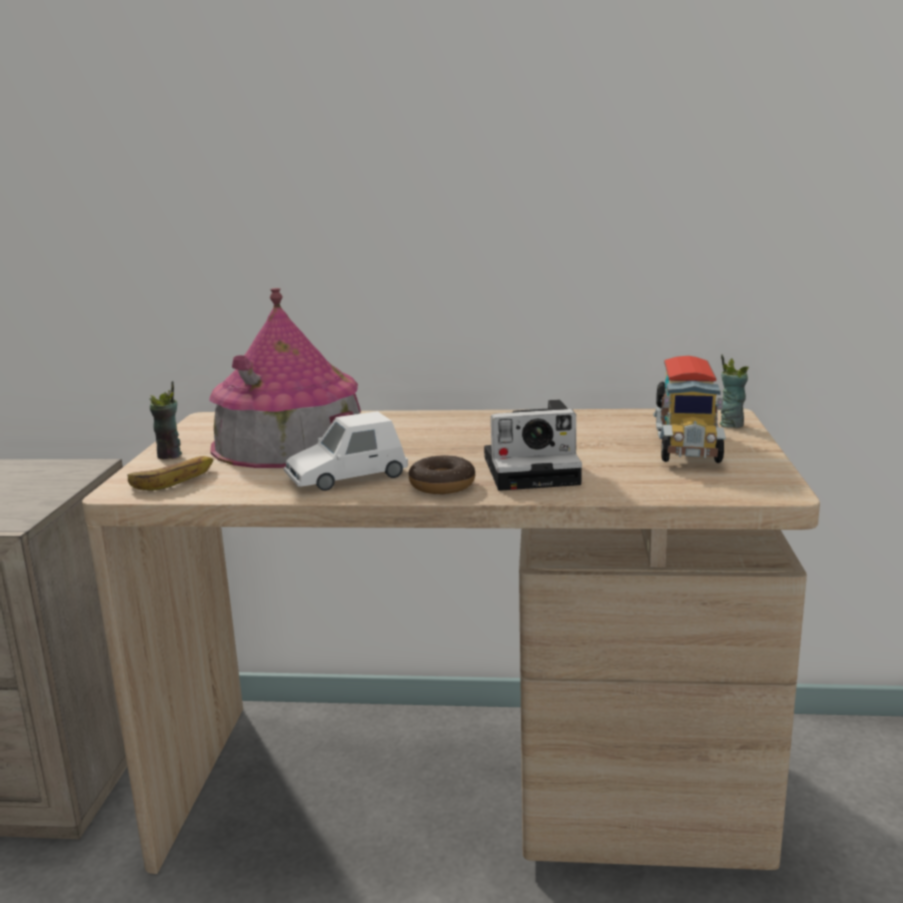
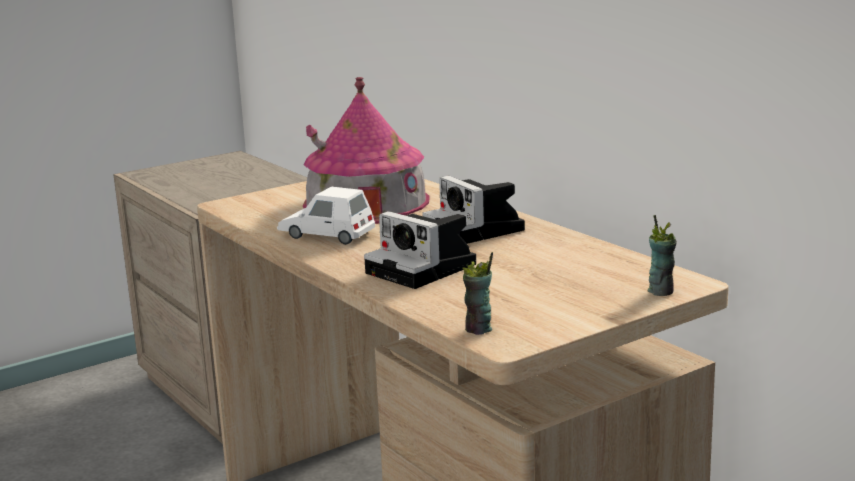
camera: 50 degrees right, 0 degrees up
banana [128,456,213,491] -> none
cup [150,381,182,459] -> cup moved to [462,252,493,335]
donut [409,455,475,494] -> none
toy truck [653,356,726,463] -> none
none -> camera [422,176,525,244]

